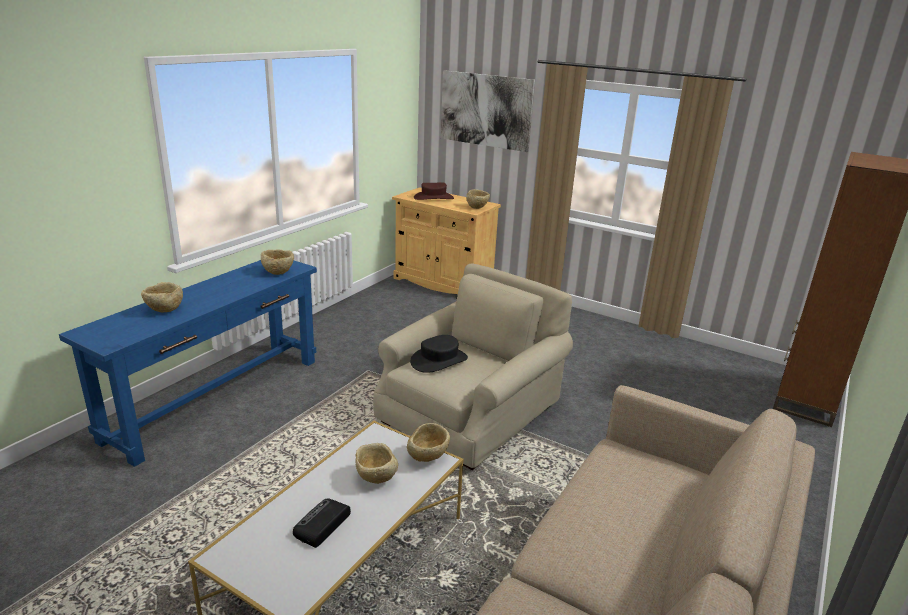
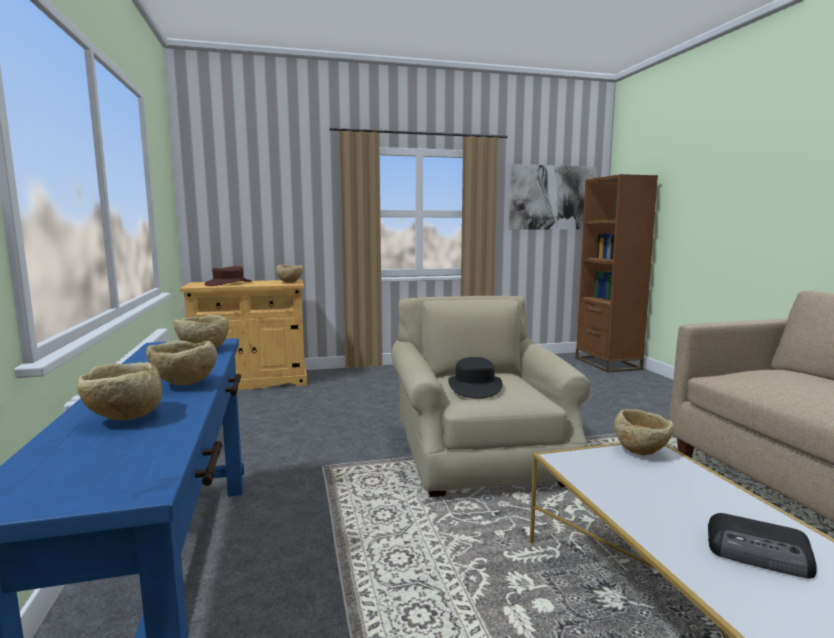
camera: 45 degrees left, 15 degrees down
radio [293,498,351,548] -> radio turned 45 degrees counterclockwise [708,513,817,578]
beige bowl [355,443,398,484] -> beige bowl moved to [146,340,217,385]
picture [441,70,535,152] -> picture moved to [509,164,597,229]

